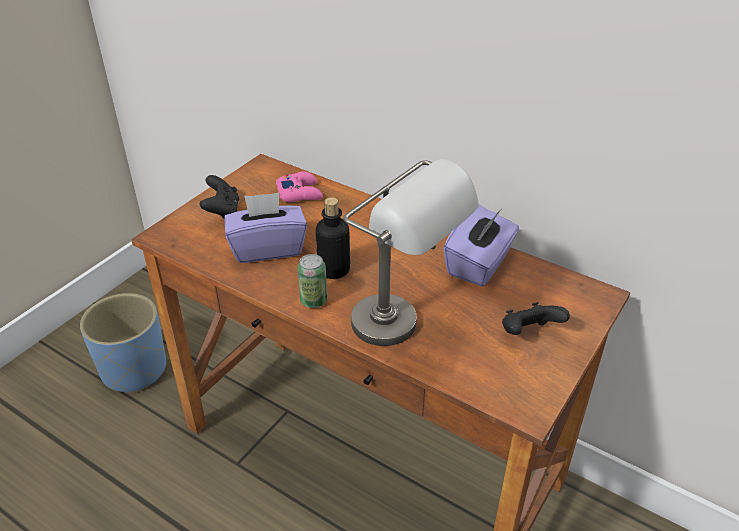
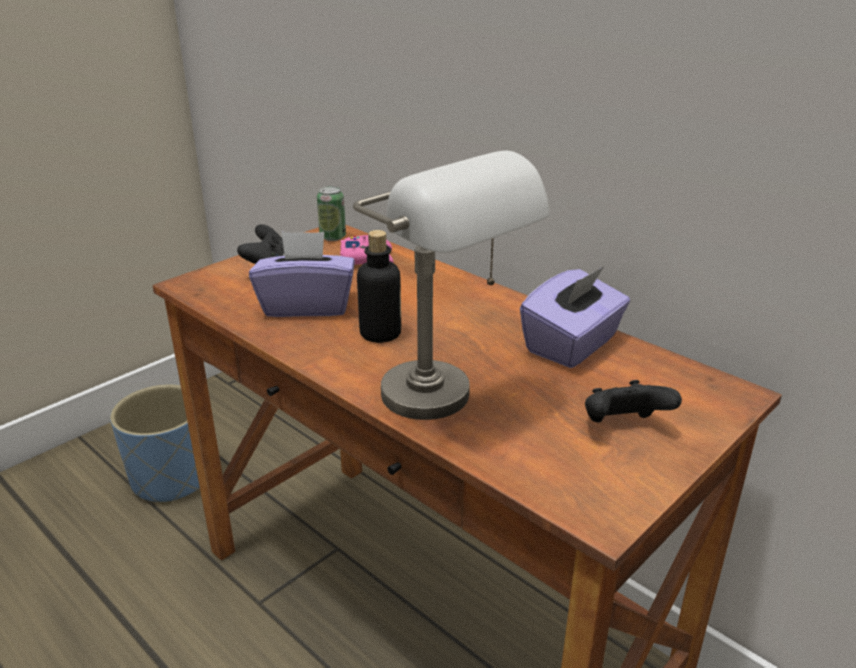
camera: 10 degrees right, 10 degrees down
can [297,254,327,308] -> can moved to [317,186,346,241]

